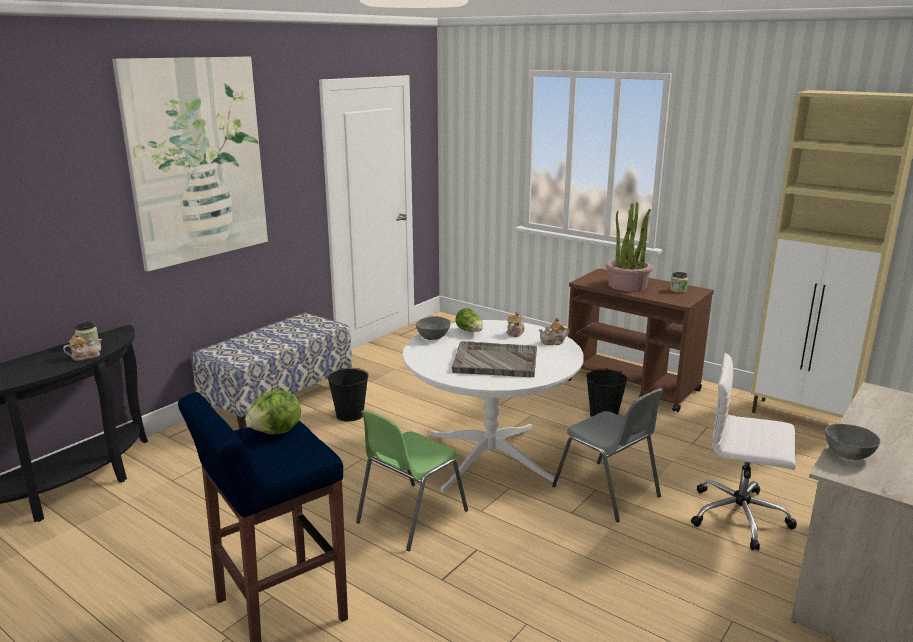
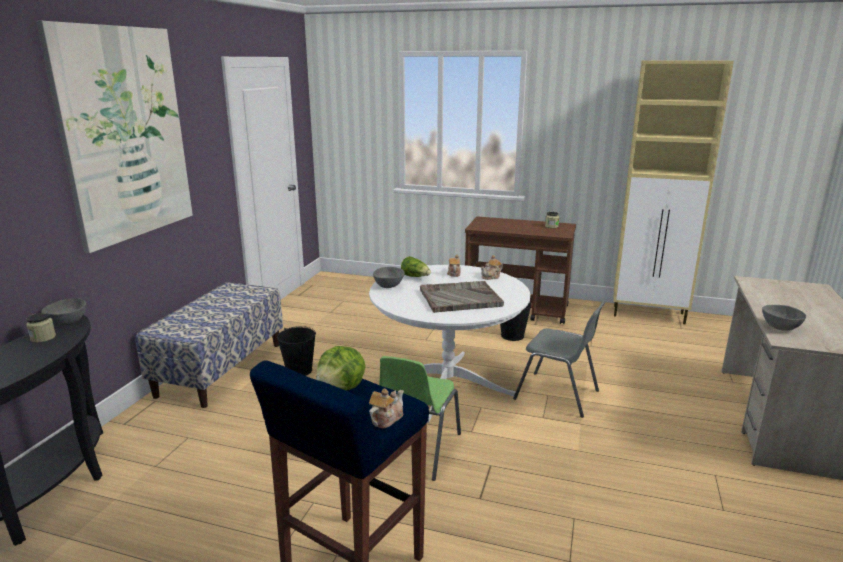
camera: 20 degrees left, 0 degrees up
teapot [63,333,102,361] -> teapot moved to [369,389,404,428]
potted plant [606,202,653,291] -> none
white office chair [691,353,797,551] -> none
none -> grey bowl [41,298,86,326]

